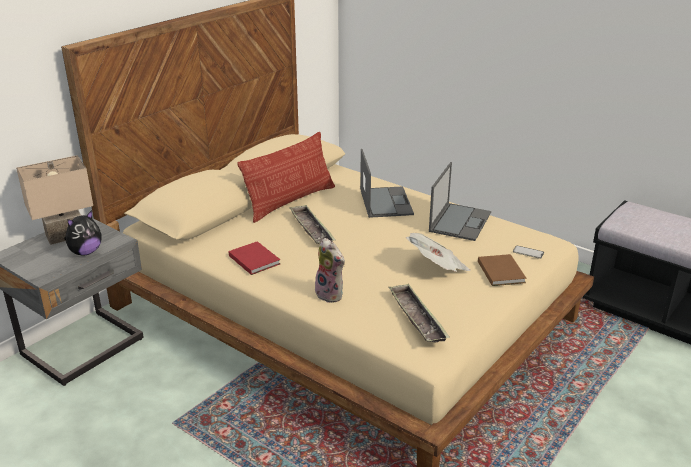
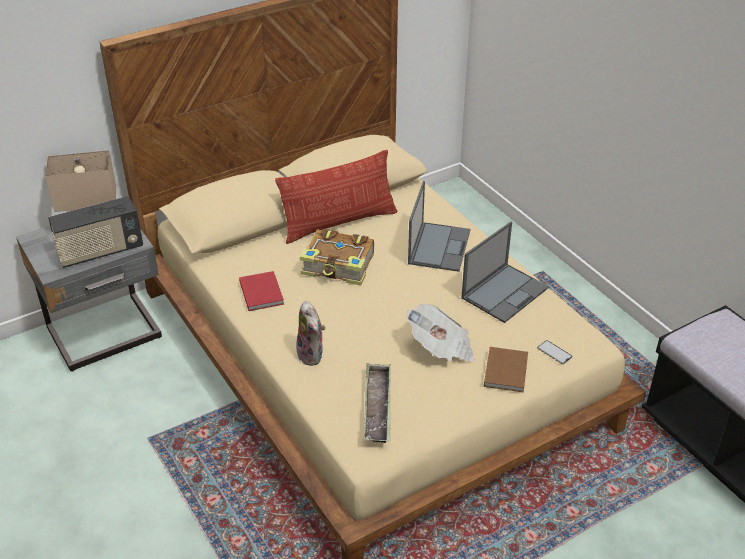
camera: 20 degrees right, 10 degrees up
plush toy [64,210,102,256] -> radio [48,196,143,268]
tray [290,205,336,244] -> book [300,229,374,285]

